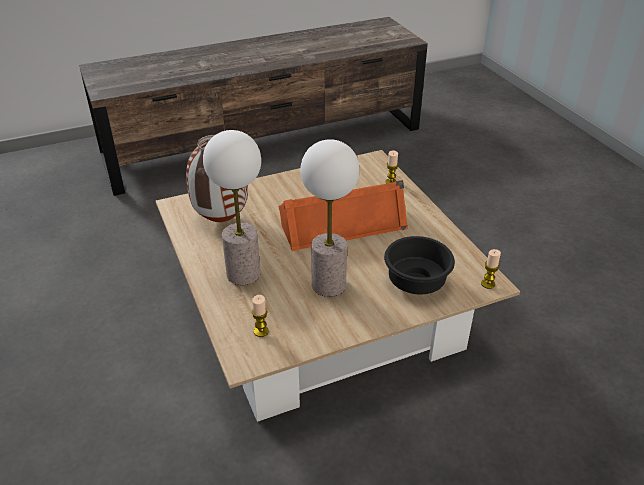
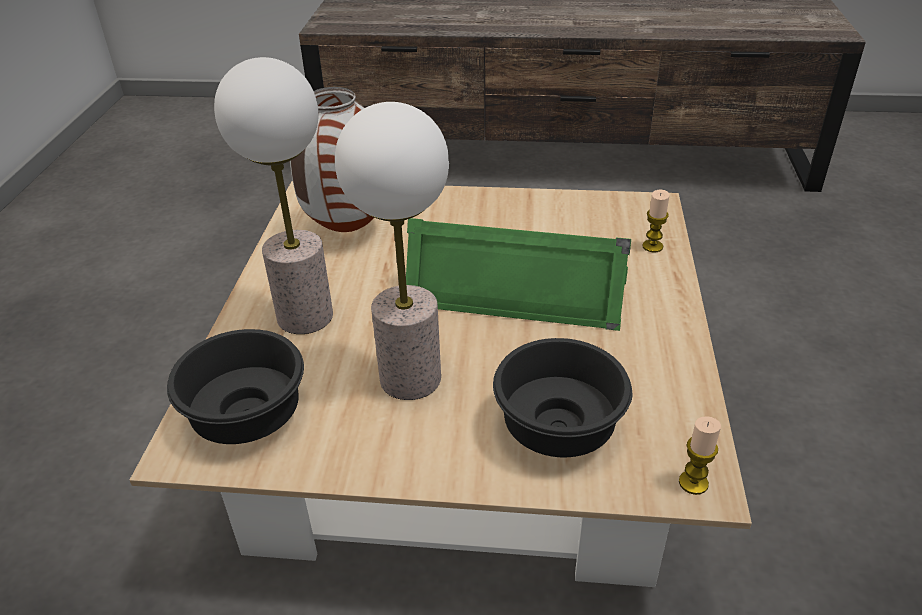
camera: 30 degrees right, 0 degrees up
candle [252,295,269,337] -> black bowl [167,329,304,444]
orange speaker [279,180,408,251] -> green speaker [406,218,631,331]

